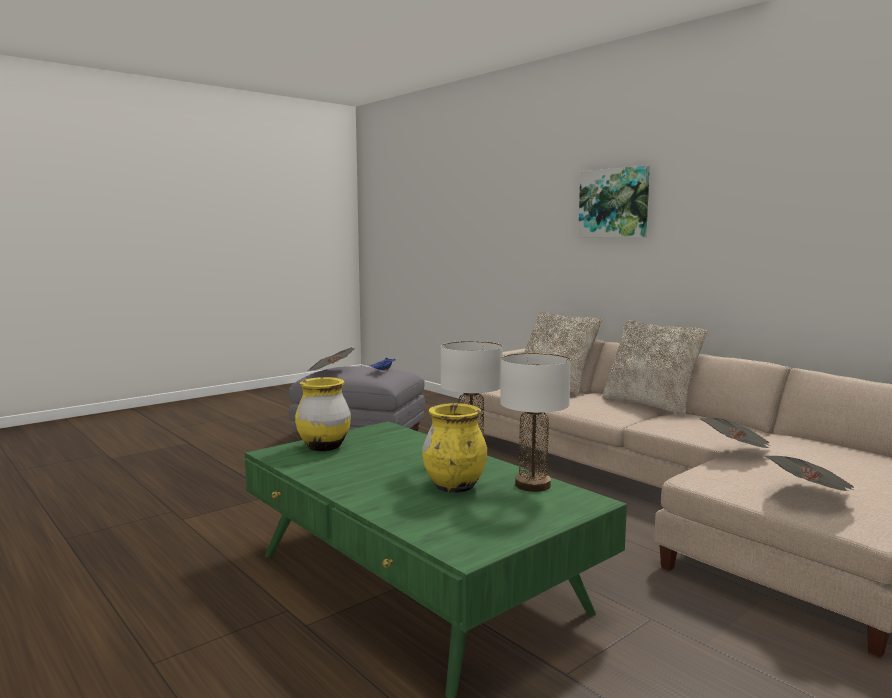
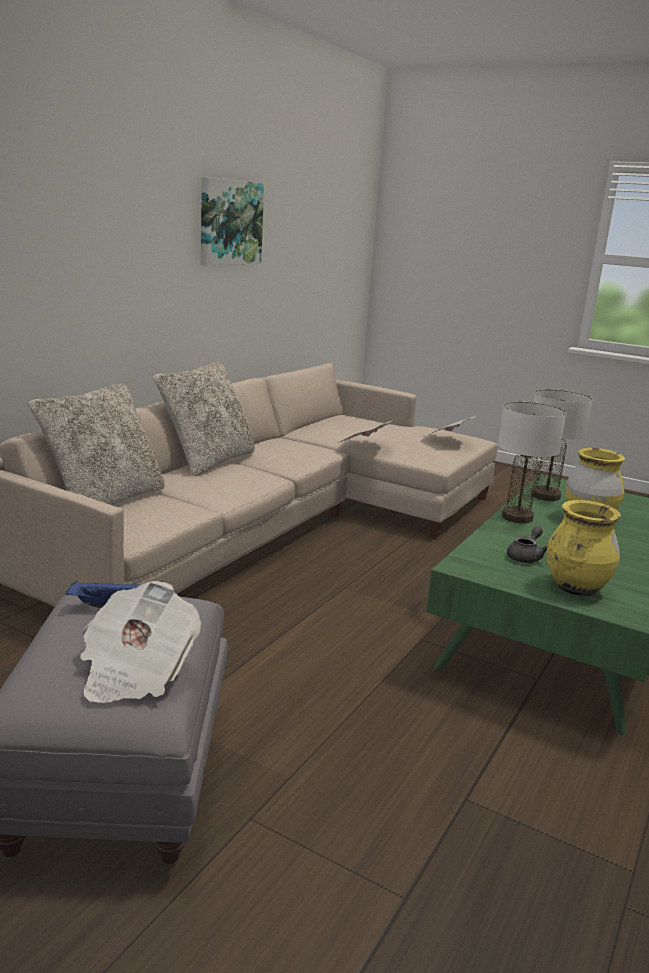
camera: 110 degrees left, 10 degrees up
picture [578,166,650,237] -> picture moved to [201,177,264,265]
none -> grey teapot [507,526,548,563]

